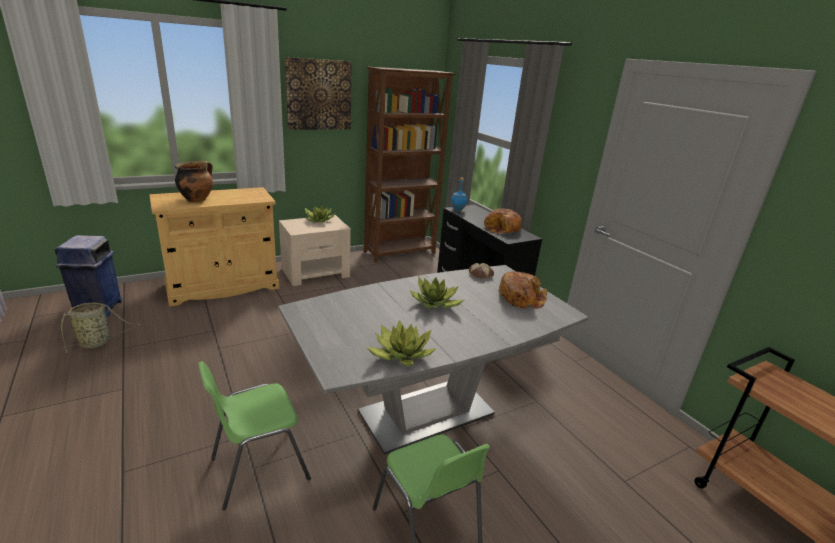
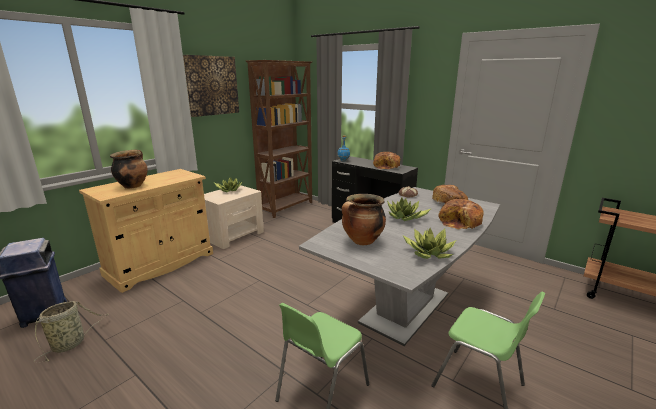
camera: 20 degrees left, 5 degrees down
none -> cooking pot [342,194,386,245]
none -> bread [438,199,484,229]

